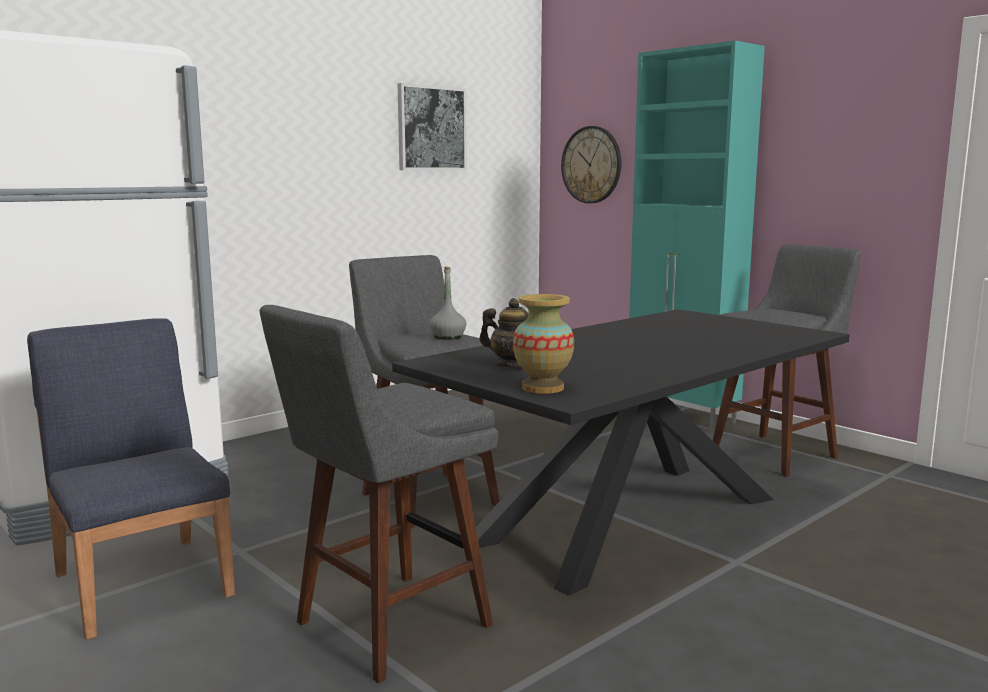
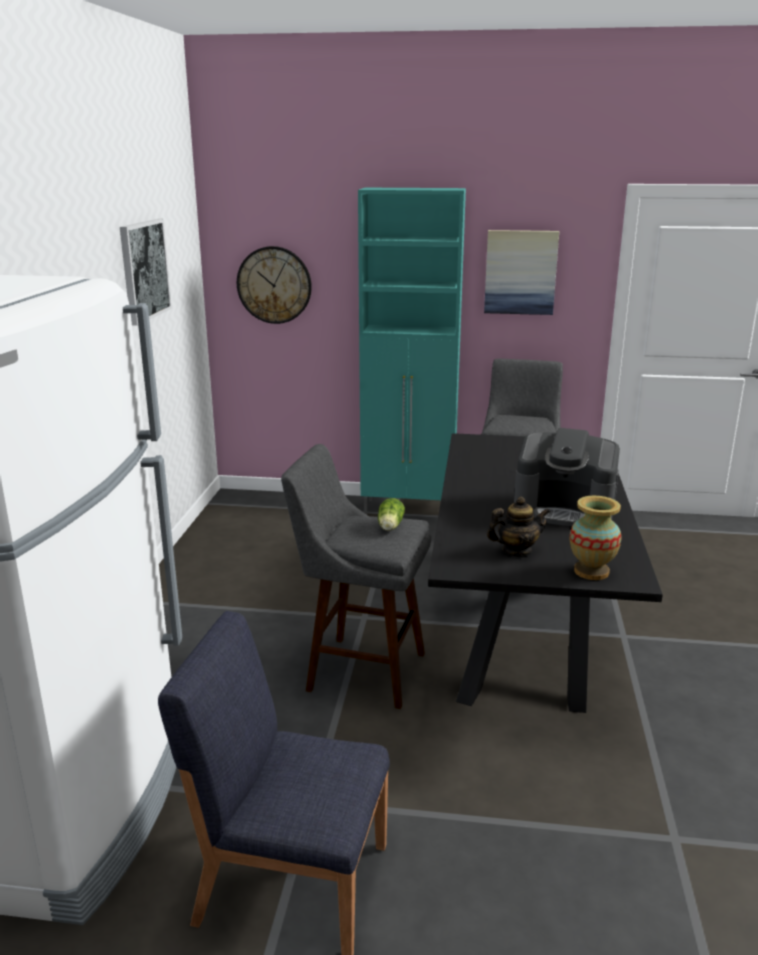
camera: 40 degrees left, 10 degrees up
grey stool [260,305,498,684] -> none
grey bottle [430,266,466,340] -> lettuce [378,498,405,531]
none -> picture [484,230,559,315]
none -> coffee machine [514,428,620,527]

